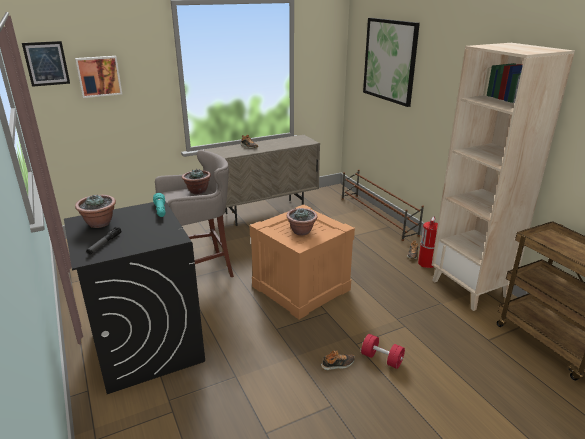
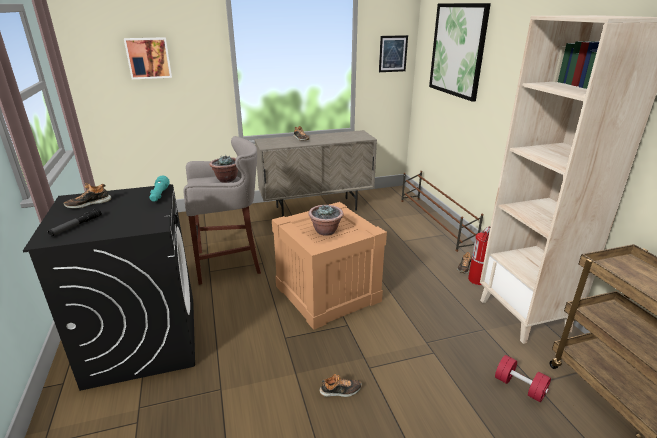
camera: 10 degrees right, 0 degrees up
picture [22,41,70,87] -> picture moved to [379,35,408,72]
potted plant [75,194,116,228] -> shoe [64,183,111,209]
red dumbbell [361,334,405,369] -> red dumbbell moved to [495,355,551,402]

